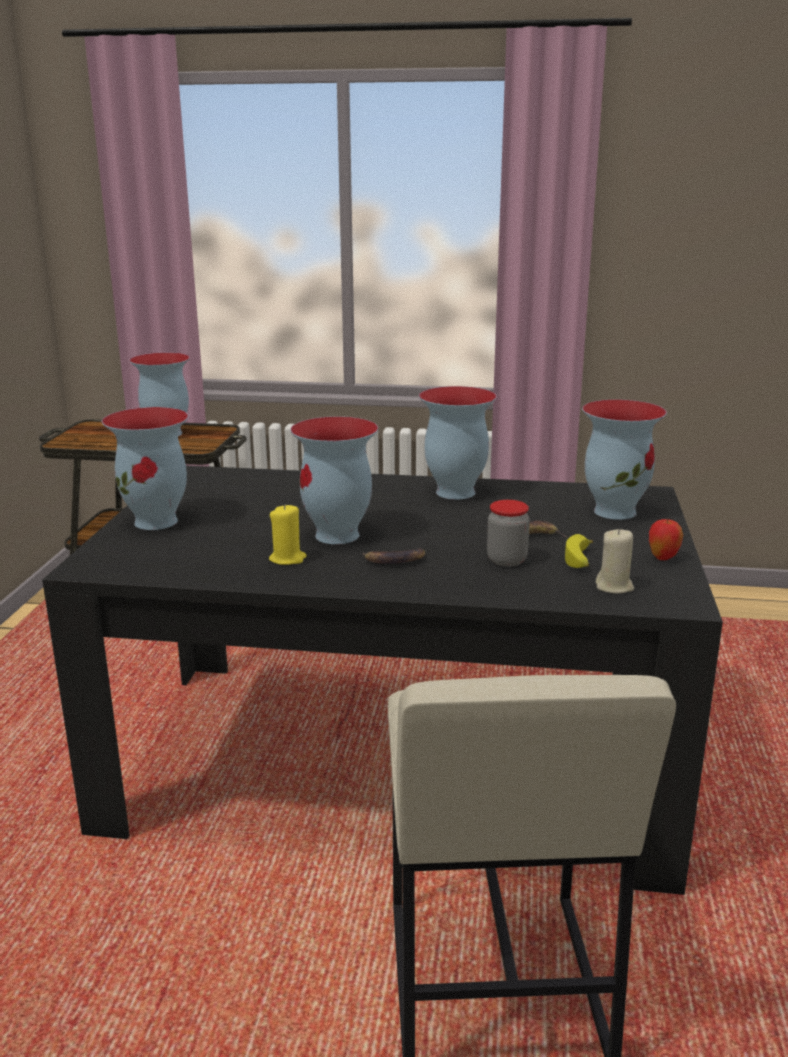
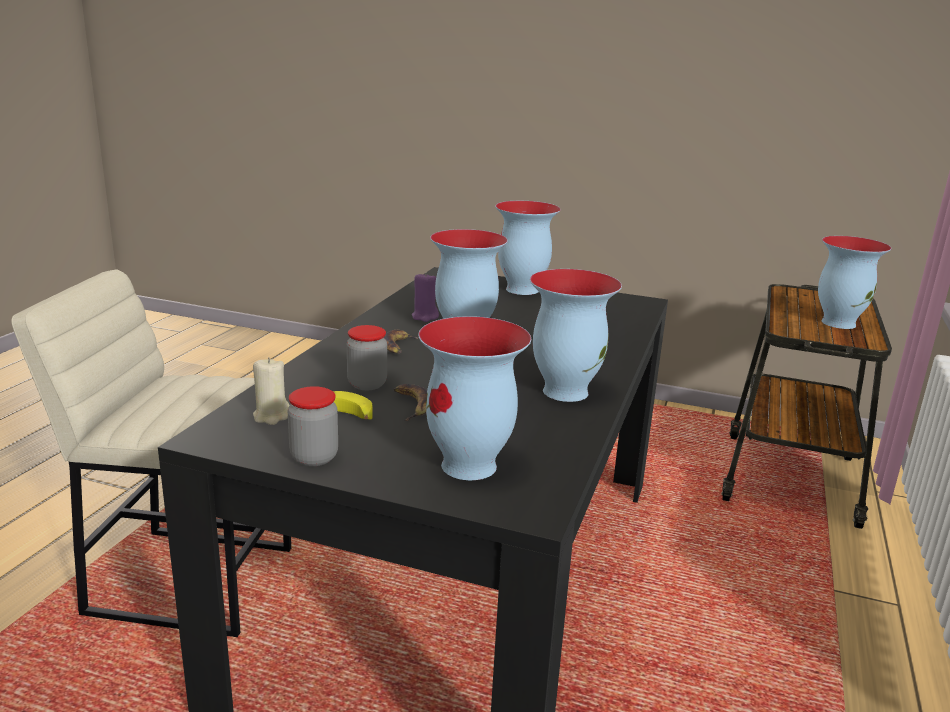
camera: 100 degrees right, 0 degrees up
yellow candle [269,504,307,565] -> purple candle [412,272,439,322]
apple [649,518,683,560] -> jar [288,386,338,466]

